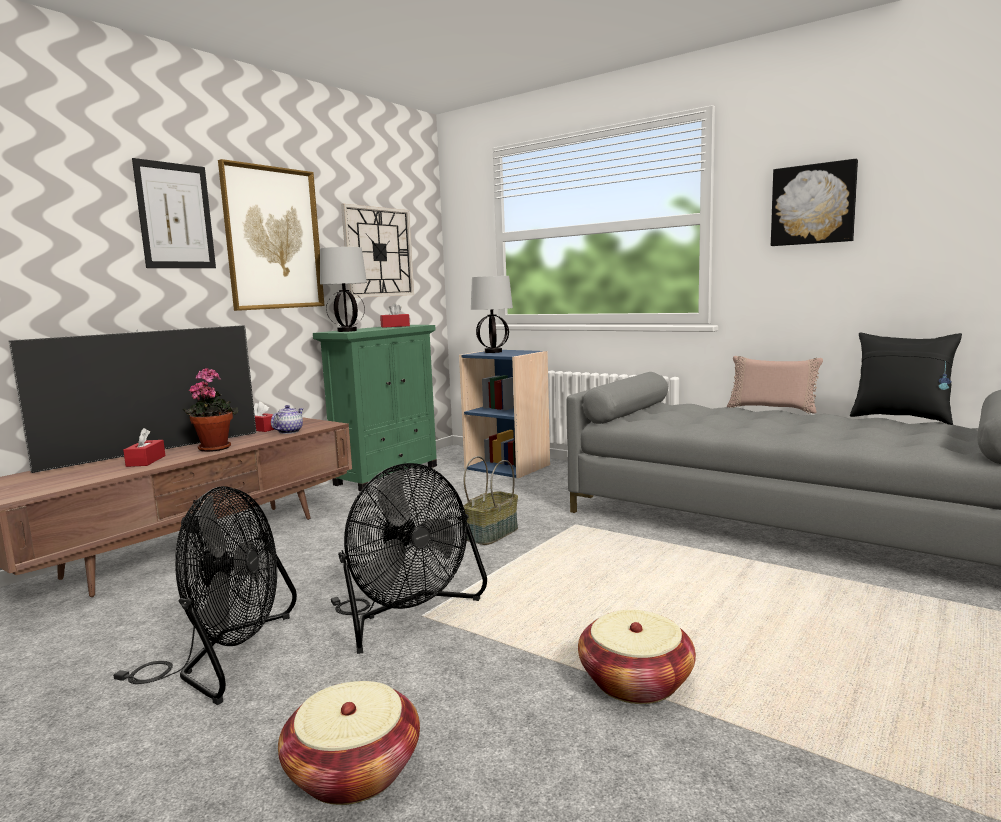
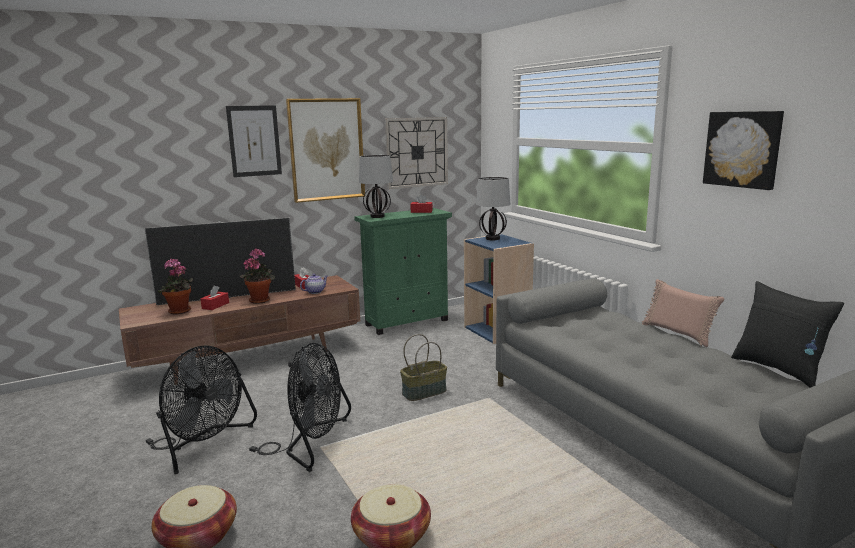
camera: 25 degrees right, 5 degrees up
black fan [331,463,487,654] -> black fan turned 60 degrees counterclockwise [249,343,351,472]
none -> potted plant [158,259,193,315]

